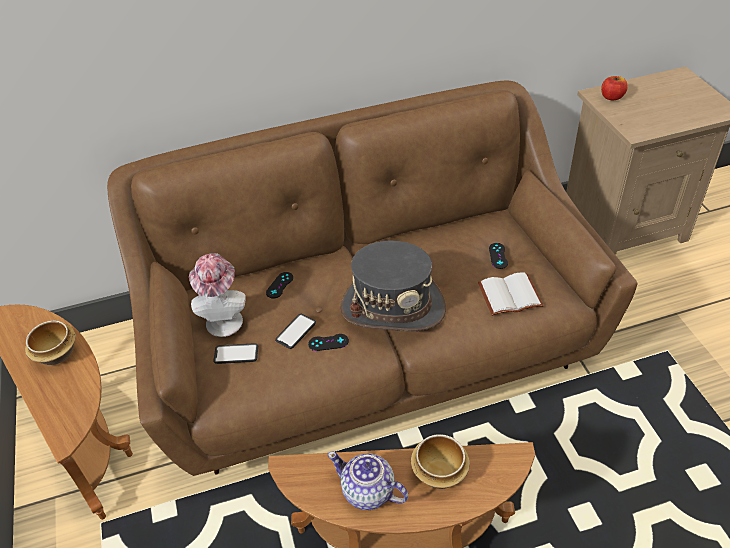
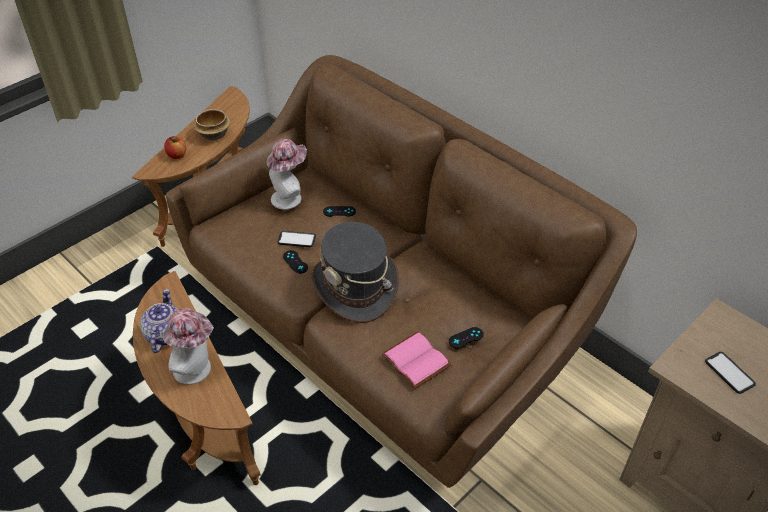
camera: 60 degrees right, 0 degrees up
phone [214,343,258,364] -> phone moved to [705,352,756,394]
bowl [411,434,470,489] -> hat [163,308,214,385]
white book [478,273,544,316] -> pink book [382,331,452,389]
apple [601,76,628,100] -> apple moved to [164,136,186,159]

